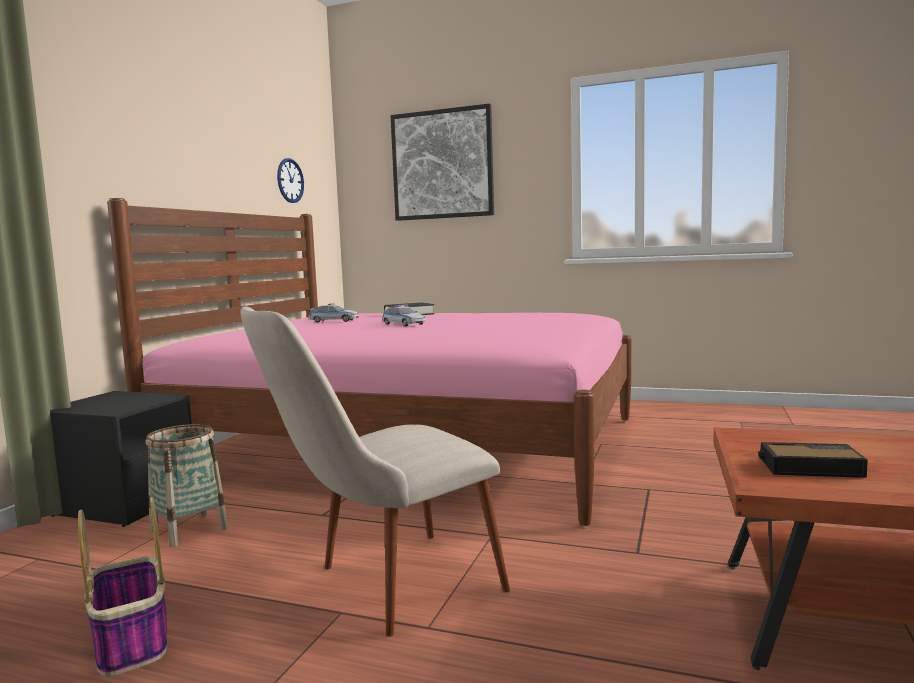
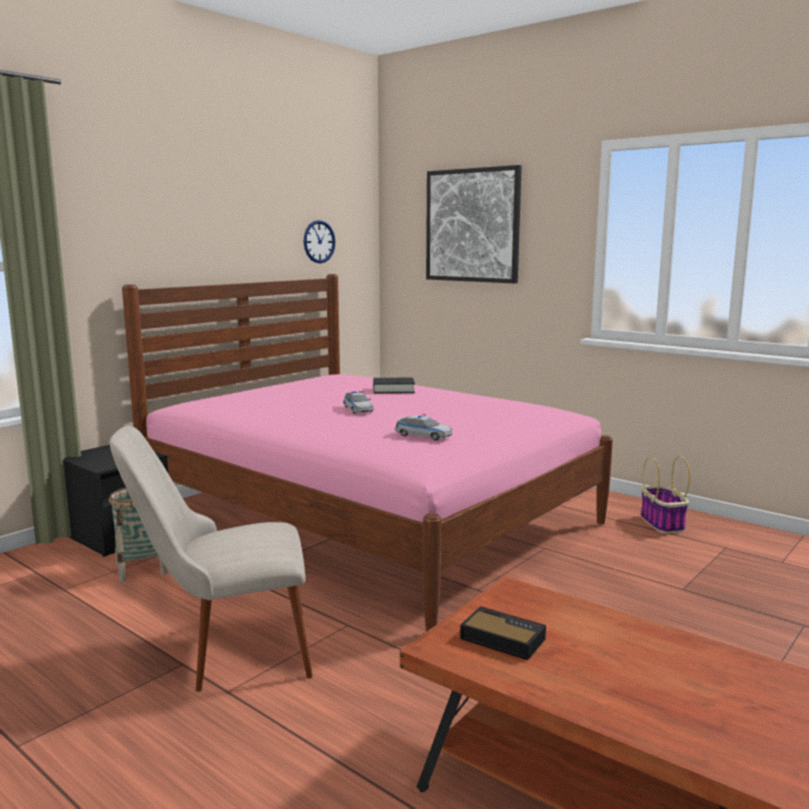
camera: 20 degrees right, 5 degrees up
basket [78,497,167,677] -> basket moved to [641,456,690,534]
toy car [308,303,359,322] -> toy car moved to [394,414,453,441]

